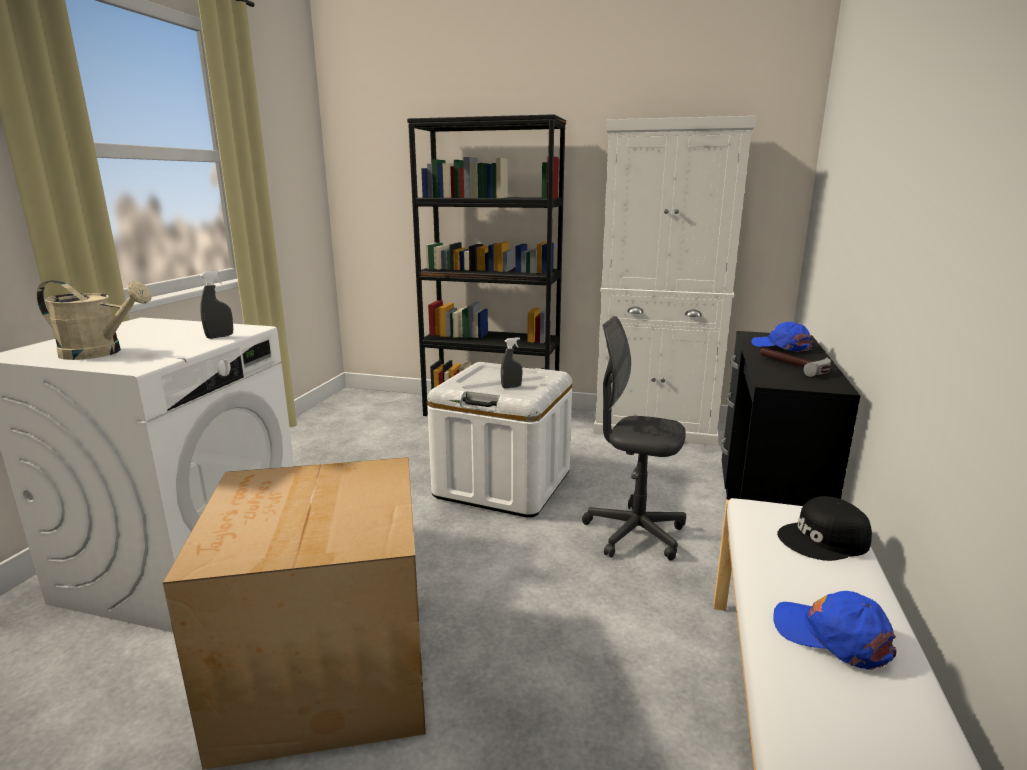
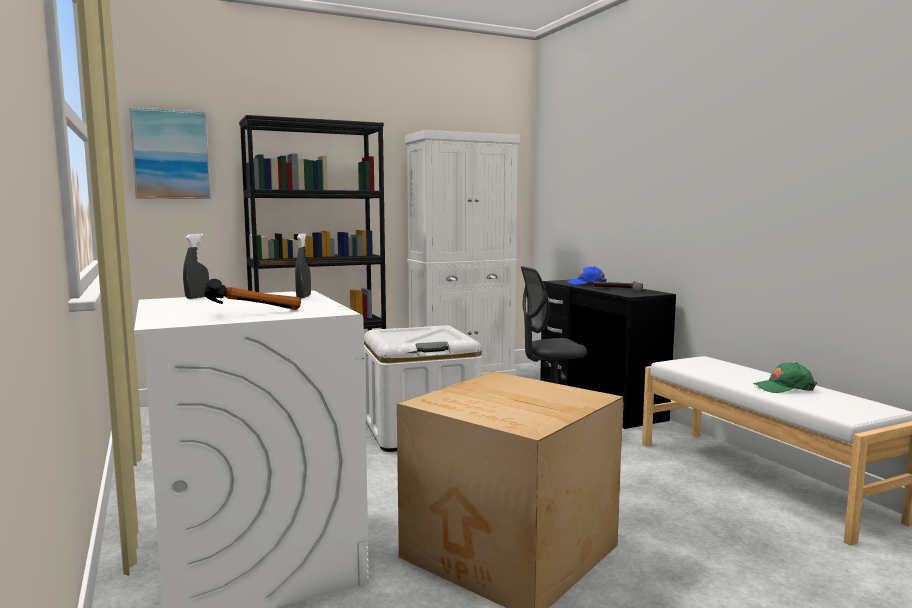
camera: 40 degrees left, 10 degrees down
beige watering can [37,280,152,360] -> hammer [204,279,301,310]
grey spray bottle [501,337,522,388] -> grey spray bottle moved to [183,234,209,299]
blue cap [773,591,897,670] -> green cap [753,362,817,393]
black cap [777,496,872,561] -> none
none -> picture [129,107,211,199]

